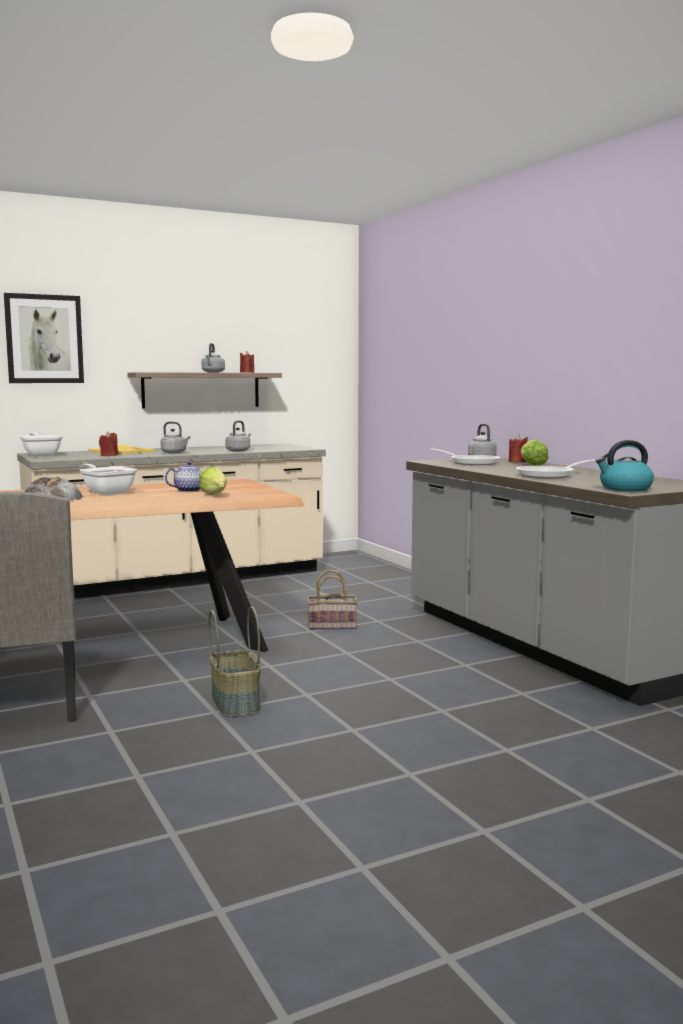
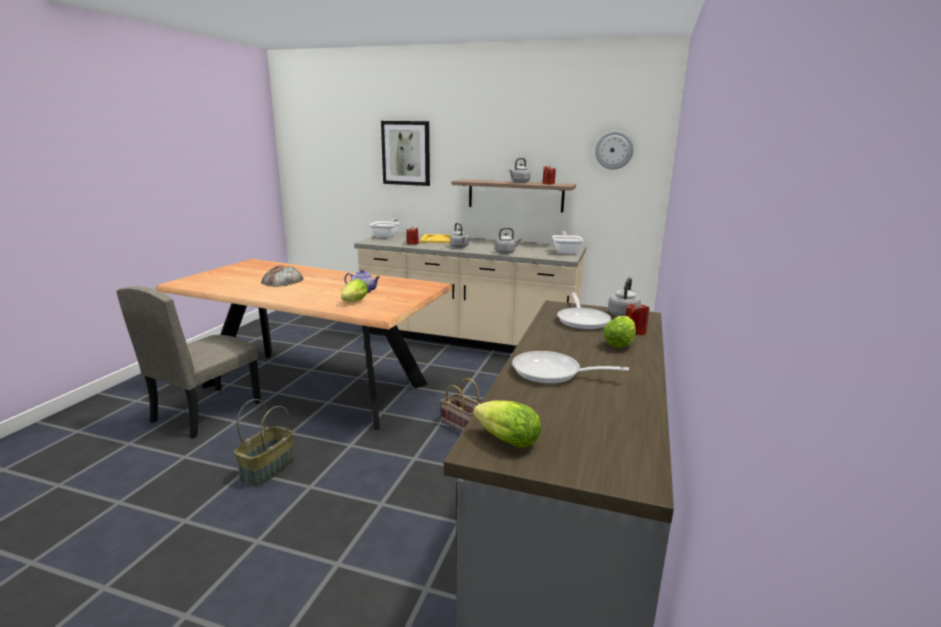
camera: 45 degrees right, 10 degrees up
frying pan [80,464,138,495] -> frying pan moved to [552,231,583,254]
kettle [596,440,654,491] -> lettuce [473,400,541,448]
none -> wall clock [595,131,634,170]

